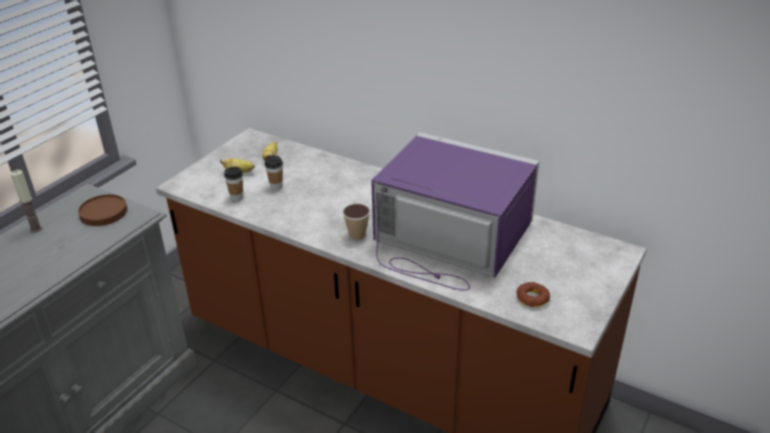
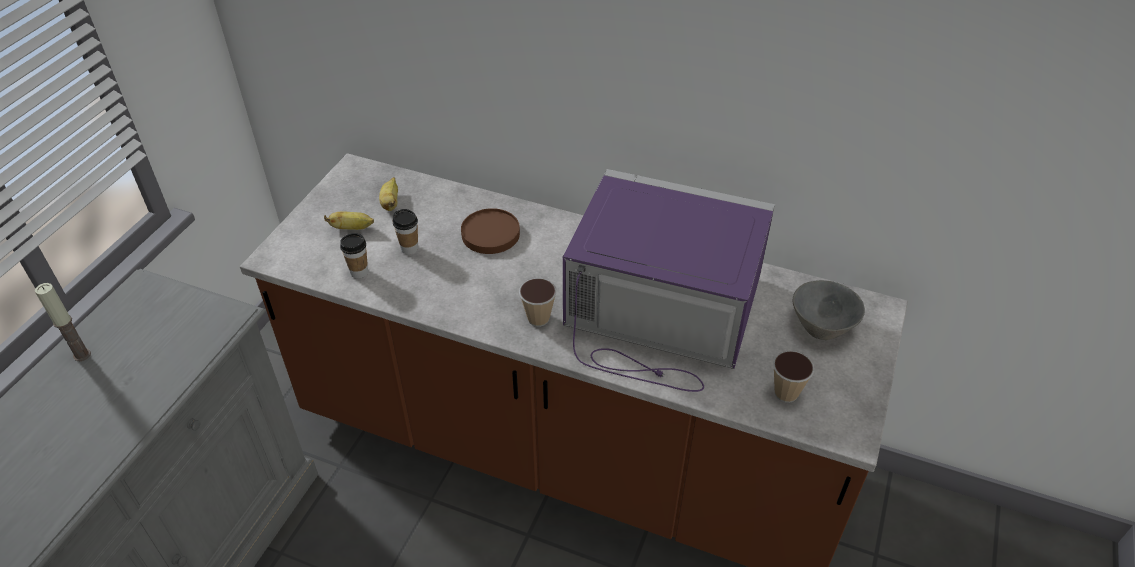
camera: 10 degrees left, 10 degrees up
brown plate [78,194,127,226] -> brown plate moved to [461,208,520,254]
donut [517,282,550,307] -> cup [773,351,814,403]
none -> grey bowl [793,280,865,340]

